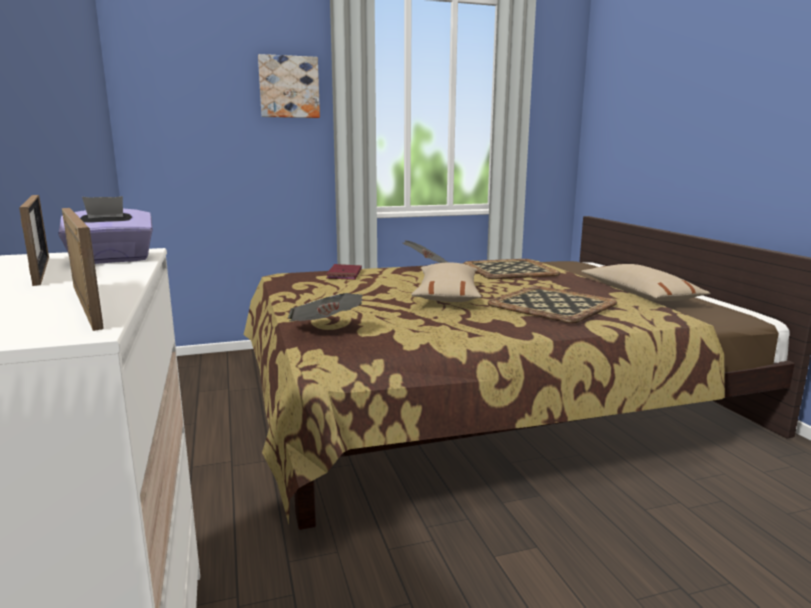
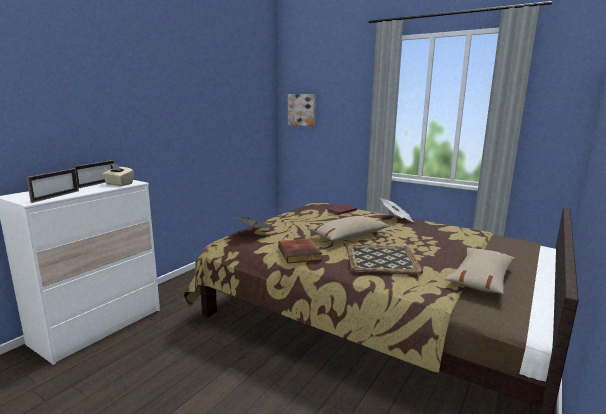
camera: 50 degrees right, 0 degrees up
purple tissue box [58,196,153,264] -> beige tissue box [102,163,134,186]
picture [258,54,320,118] -> picture moved to [288,94,315,126]
tray [464,259,560,279] -> none
none -> book [279,239,322,264]

